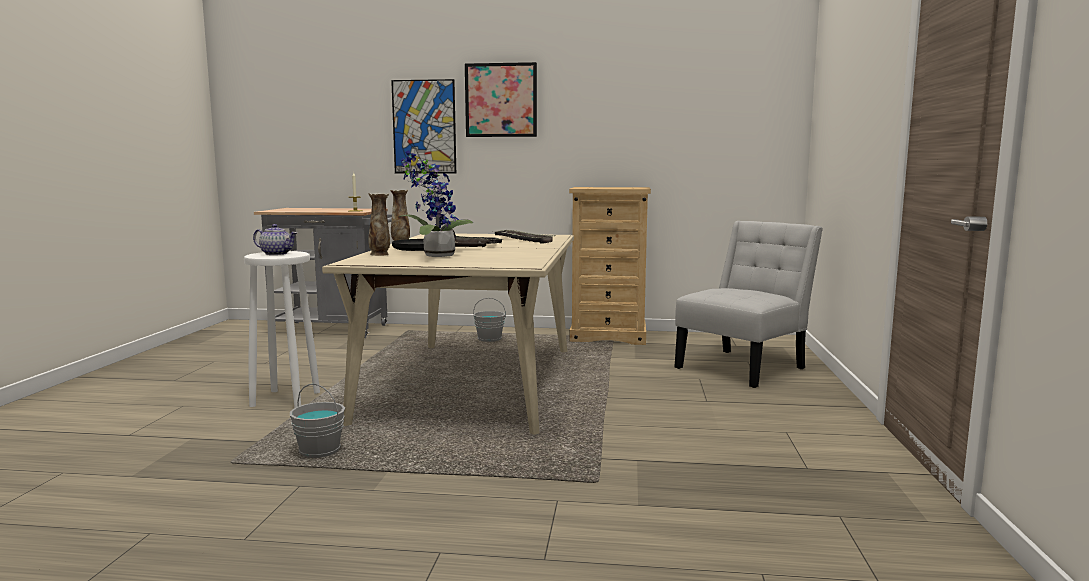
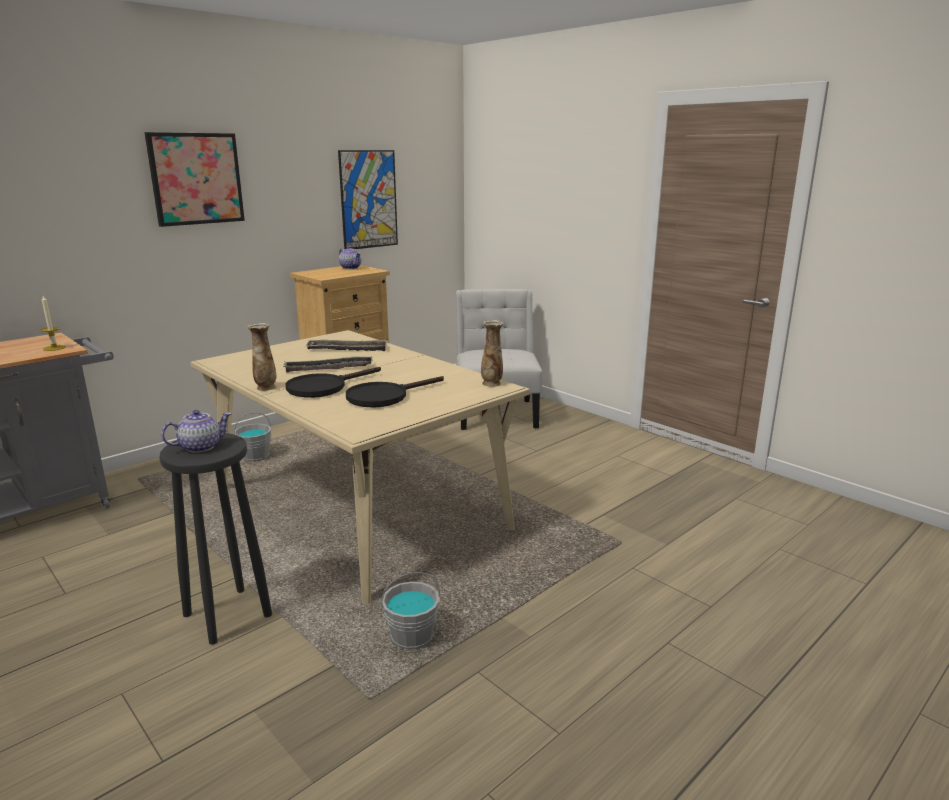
camera: 50 degrees left, 10 degrees up
white stool [244,251,320,408] -> black stool [159,433,272,645]
vase [368,193,390,256] -> vase moved to [481,320,504,387]
picture [391,79,456,174] -> picture moved to [338,150,398,249]
potted plant [398,151,473,257] -> black frying pan [346,376,444,408]
none -> teapot [339,246,361,269]

